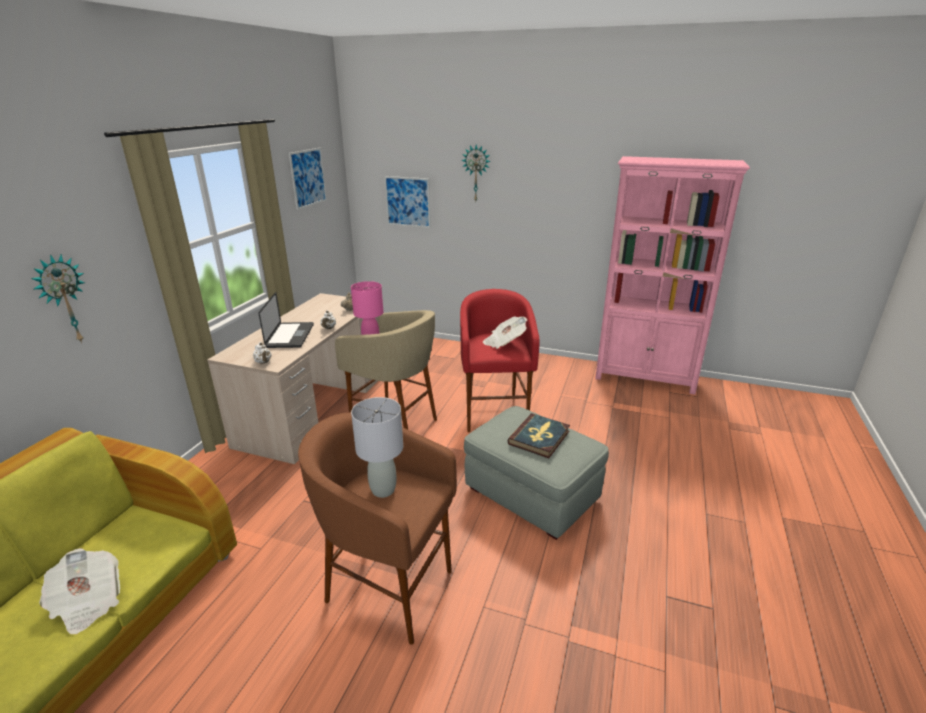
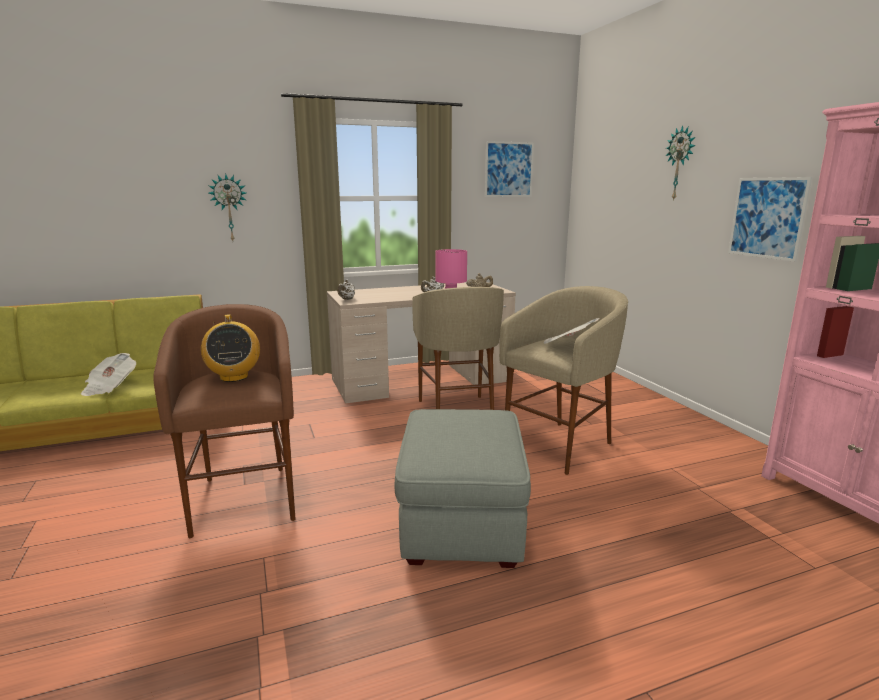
camera: 50 degrees right, 10 degrees down
laptop [259,292,314,348] -> none
grey table lamp [351,397,403,498] -> radio [201,314,260,382]
picture [384,176,431,228] -> picture moved to [728,177,812,262]
red stool [460,289,540,432] -> beige stool [499,286,628,475]
book [508,413,570,458] -> none

